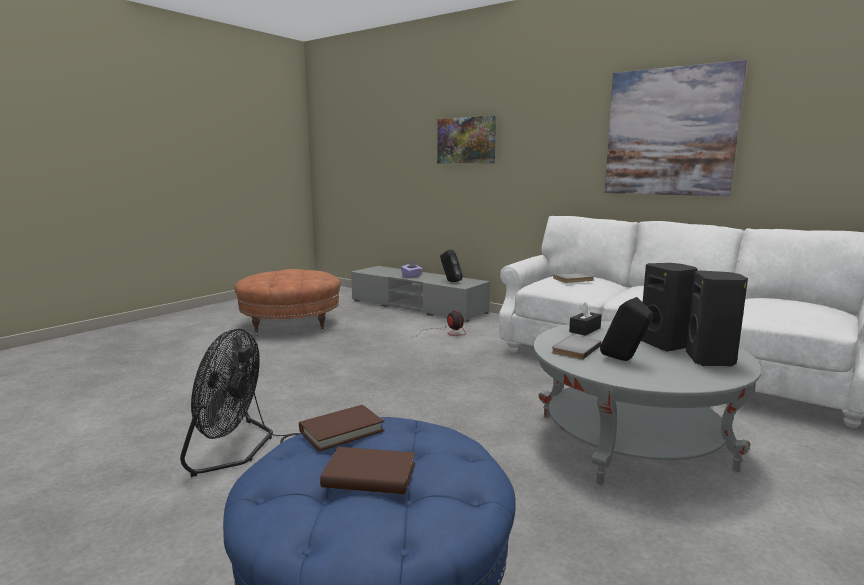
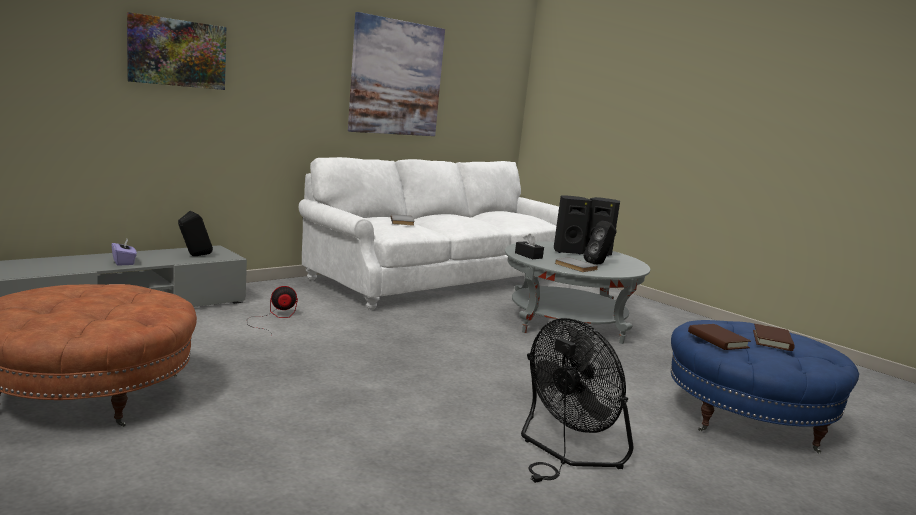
camera: 80 degrees left, 0 degrees up
black fan [180,329,301,477] -> black fan turned 150 degrees counterclockwise [521,318,634,483]

